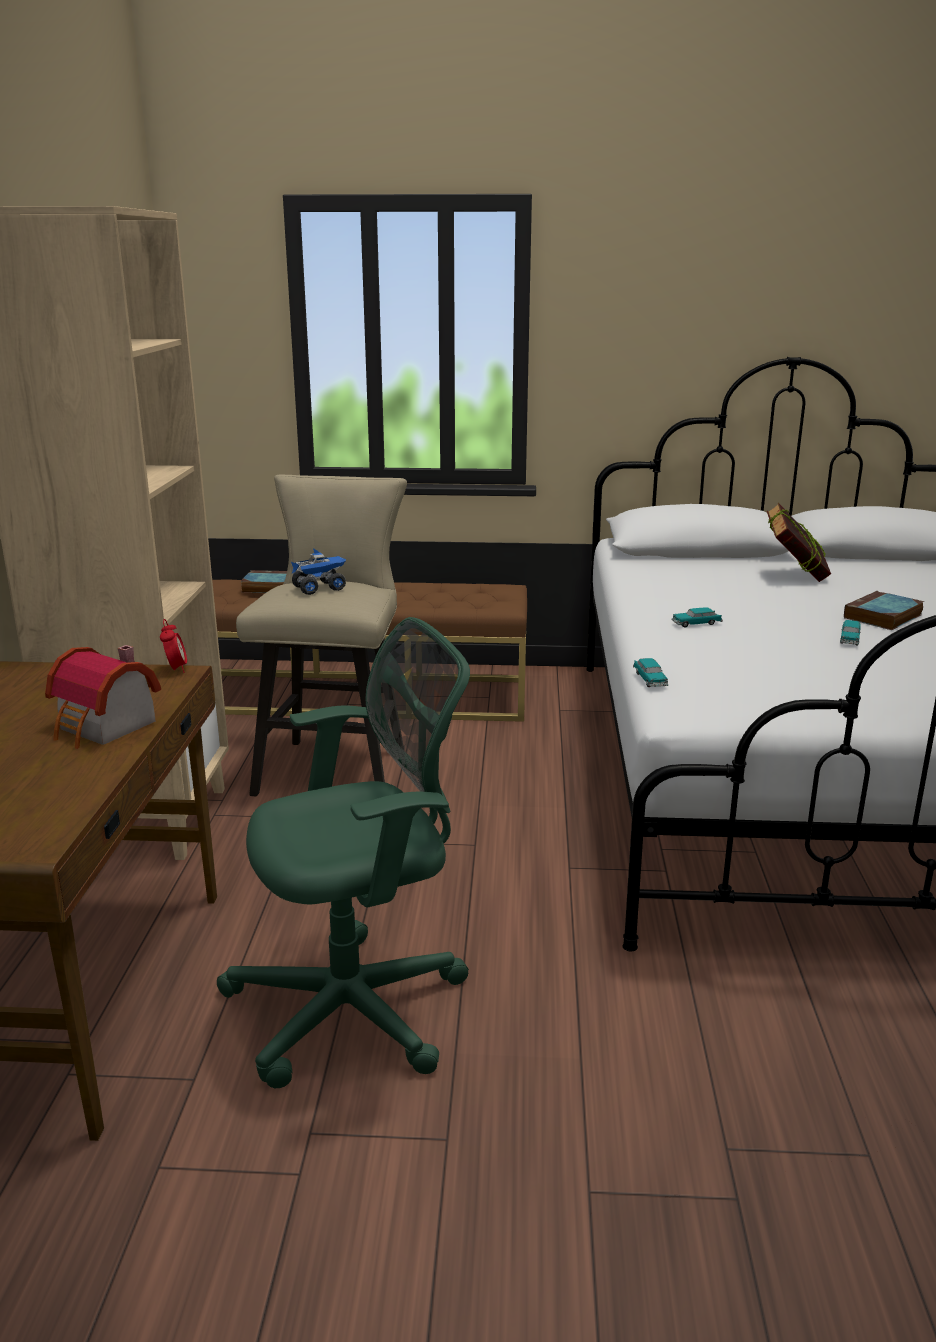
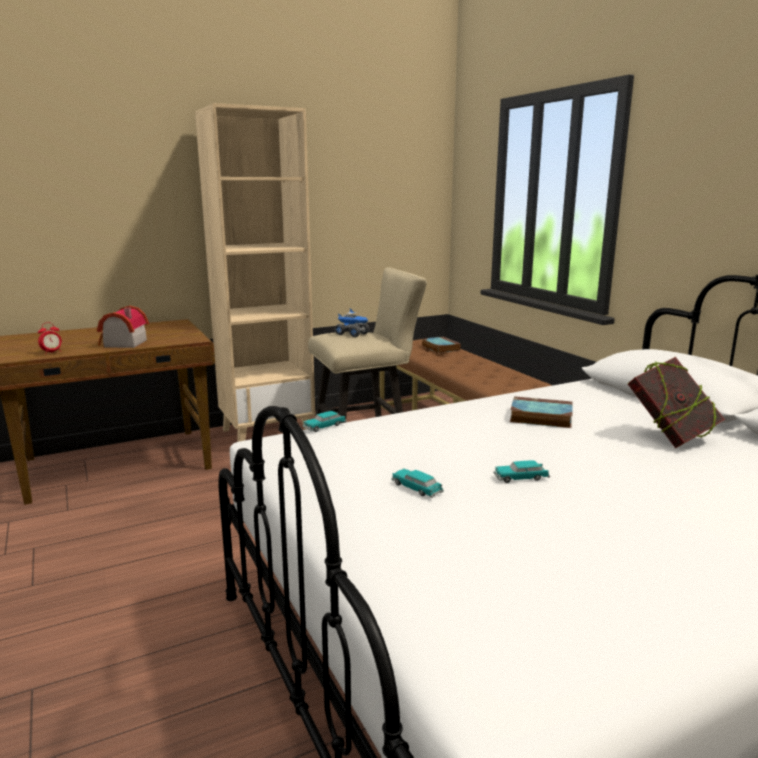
camera: 60 degrees right, 5 degrees down
alarm clock [160,619,187,673] -> alarm clock moved to [38,323,62,353]
green office chair [217,617,470,1088] -> none
toy car [671,607,723,628] -> toy car moved to [391,468,444,498]
book [844,591,924,630] -> book moved to [510,396,573,428]

